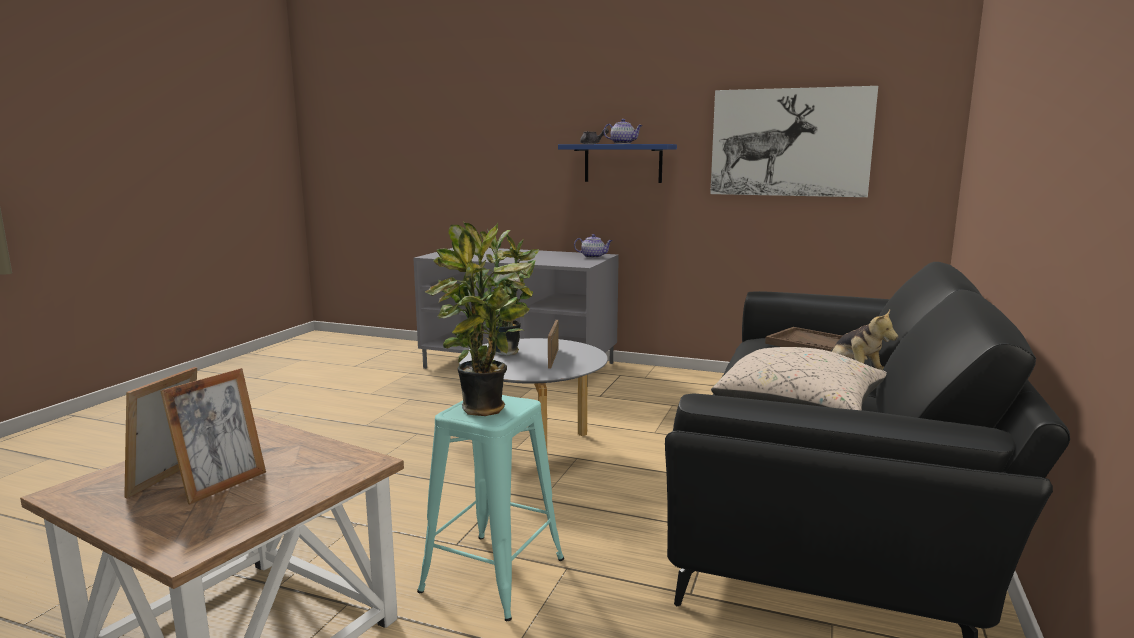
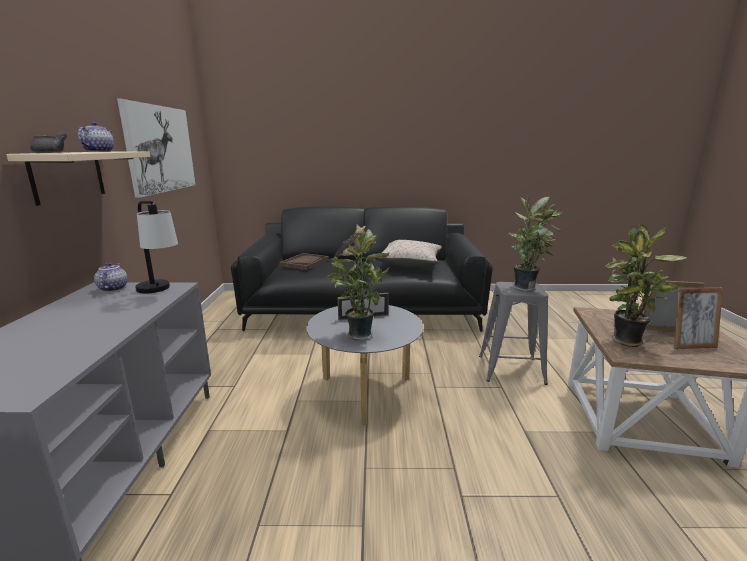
camera: 110 degrees left, 5 degrees up
turquoise stool [417,395,564,621] -> grey stool [479,282,548,385]
blue shelf [558,144,677,183] -> beige shelf [6,152,150,206]
none -> table lamp [135,201,178,294]
none -> potted plant [604,224,687,347]

